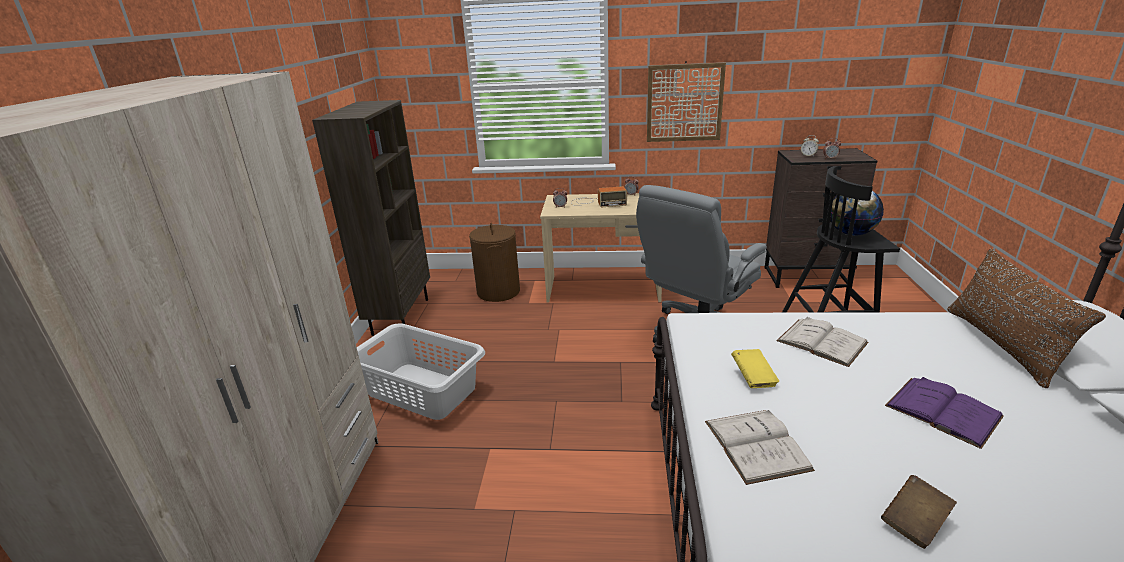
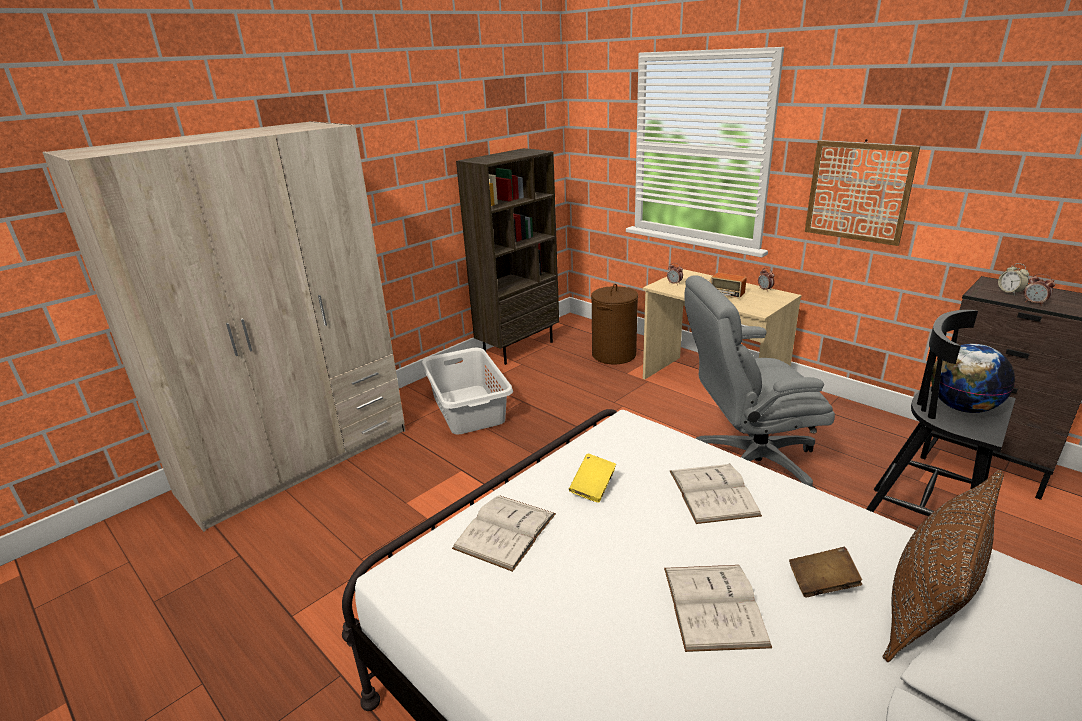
camera: 40 degrees right, 0 degrees up
brown book [881,475,957,549] -> brown book moved to [789,547,862,598]
purple book [885,377,1004,449] -> white book [664,565,772,652]

